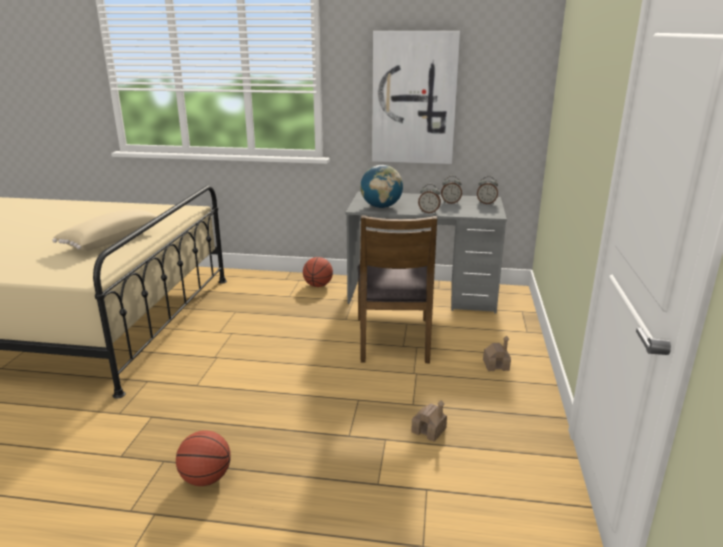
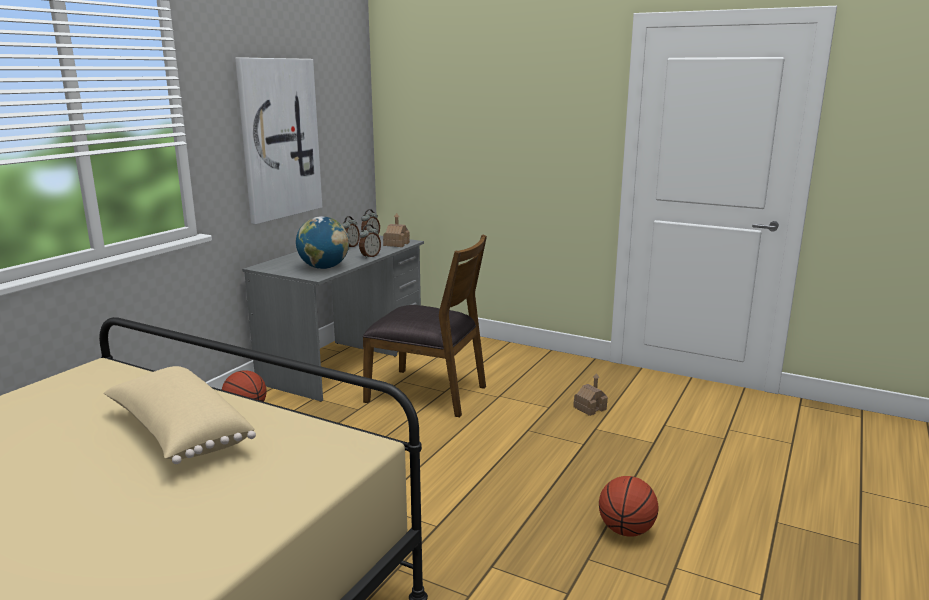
camera: 70 degrees left, 5 degrees down
toy house [483,335,511,371] -> toy house moved to [383,213,410,247]

